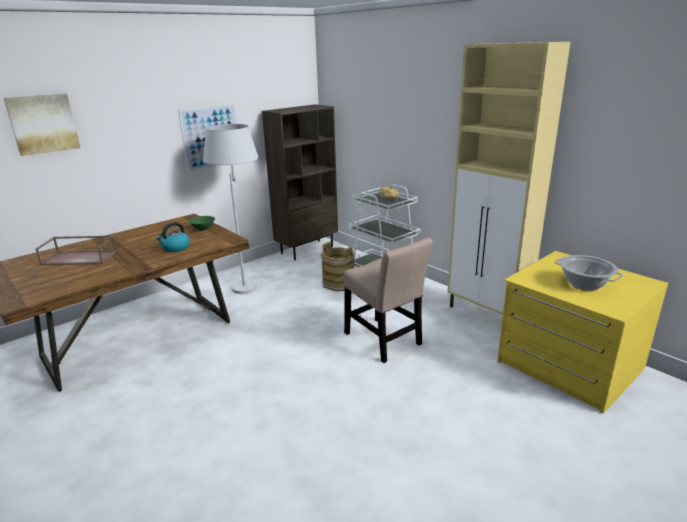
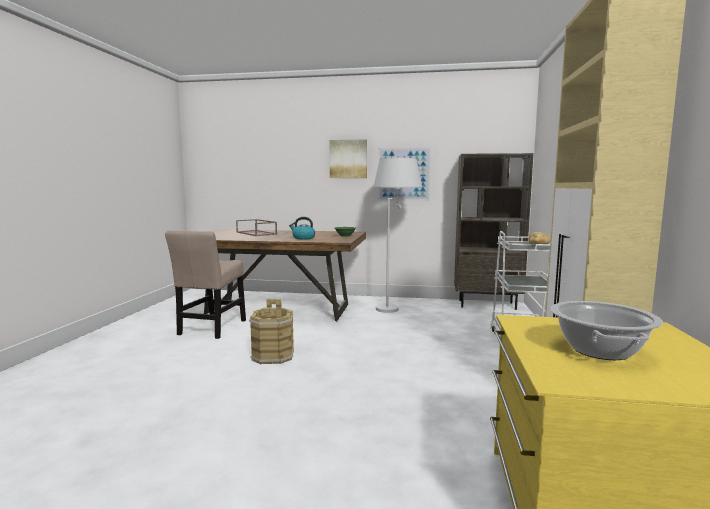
camera: 50 degrees right, 15 degrees down
picture [4,93,80,156] -> picture moved to [329,139,367,178]
brown bucket [321,241,355,292] -> brown bucket moved to [249,299,294,364]
beige chair [343,237,433,363] -> beige chair moved to [165,230,246,339]

